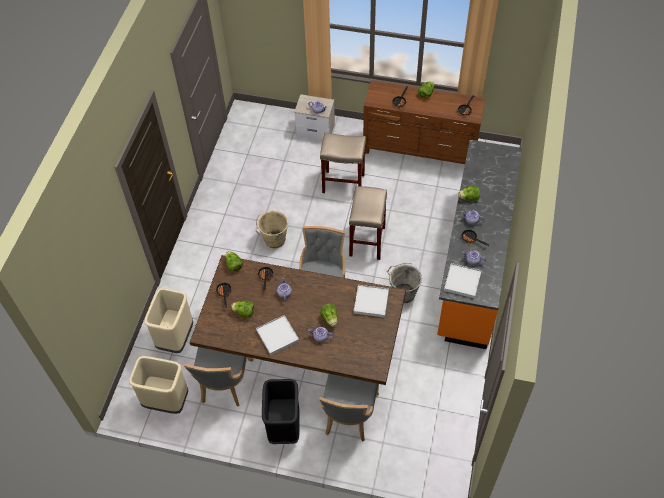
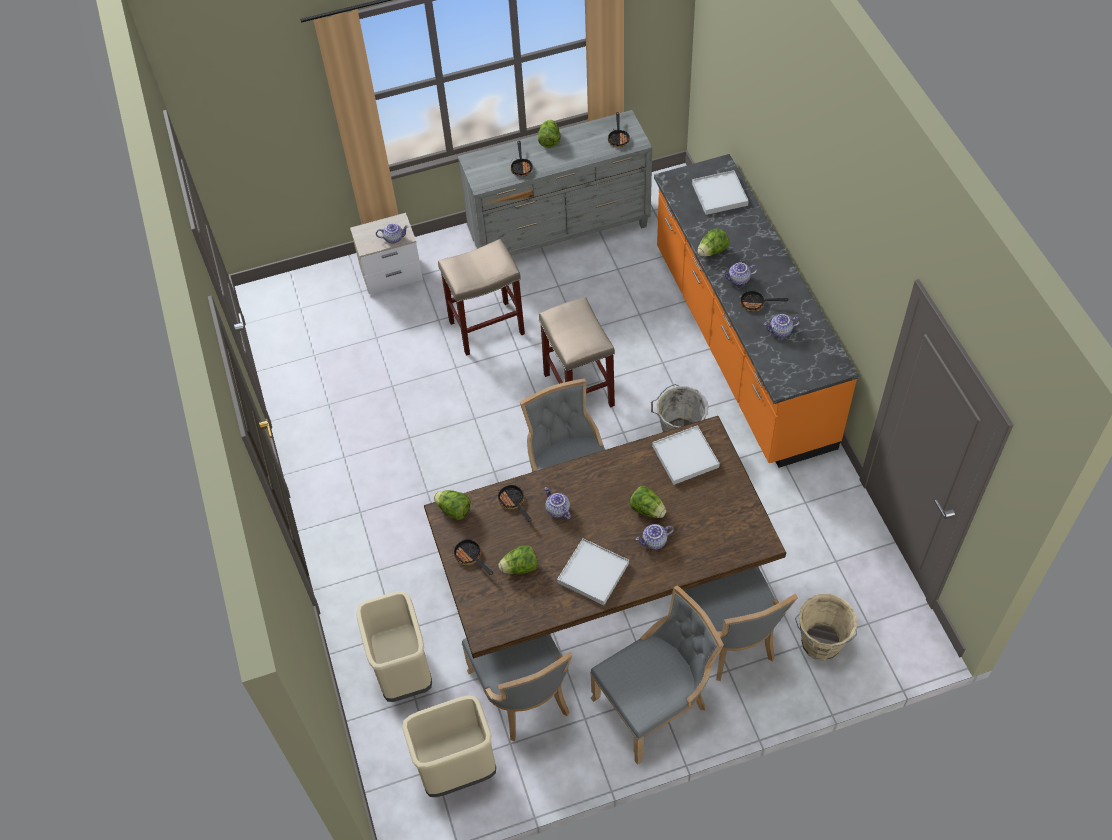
camera: 30 degrees left, 0 degrees up
beige bucket [256,211,288,249] -> beige bucket moved to [795,594,857,661]
black trash can [262,379,300,444] -> grey chair [590,585,724,765]
brown dresser [363,80,485,164] -> grey dresser [458,110,652,256]
white tray [444,263,482,298] -> white tray moved to [692,170,749,215]

